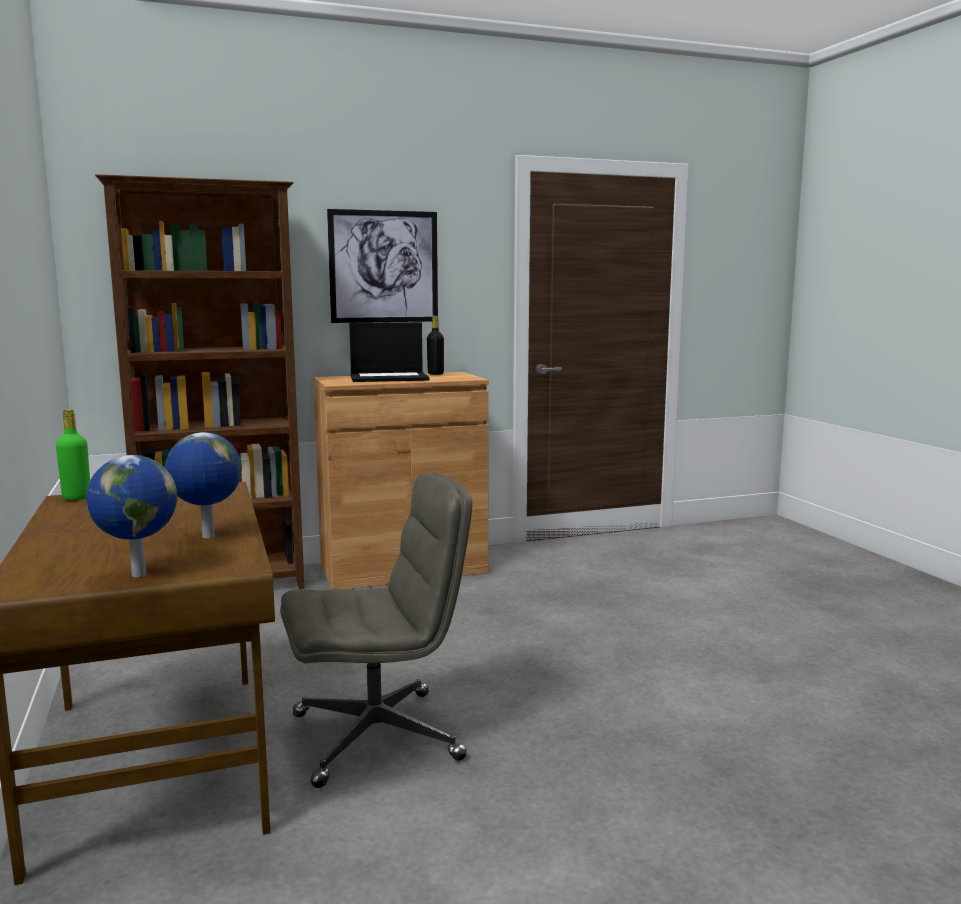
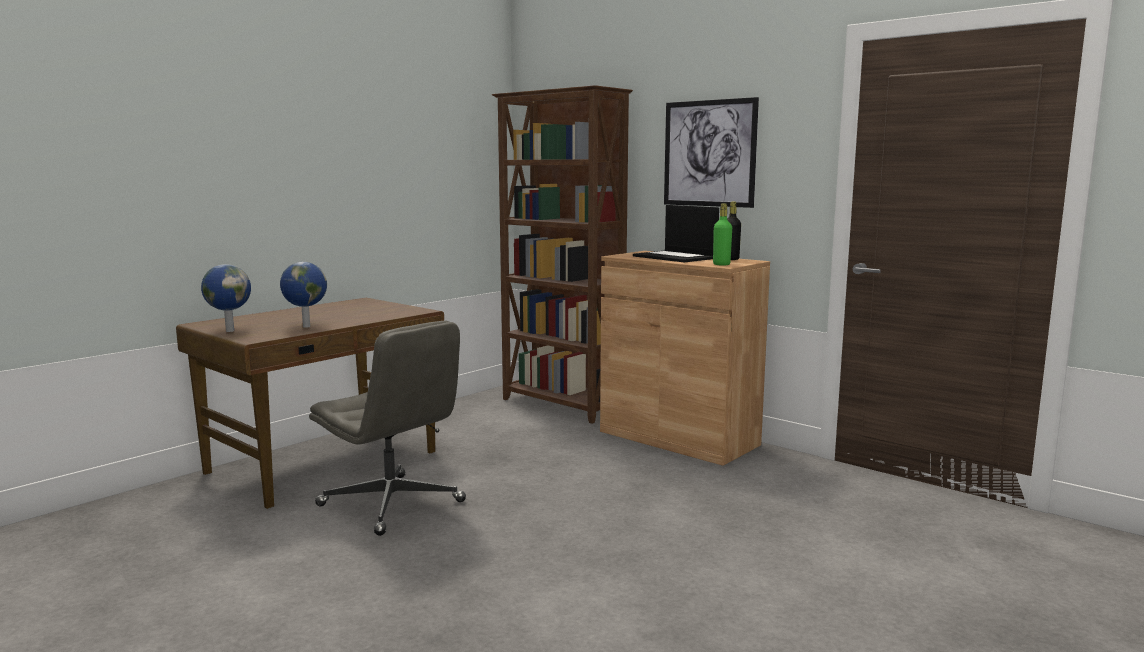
camera: 60 degrees right, 0 degrees up
green bottle [56,409,90,500] -> green bottle moved to [713,204,732,266]

